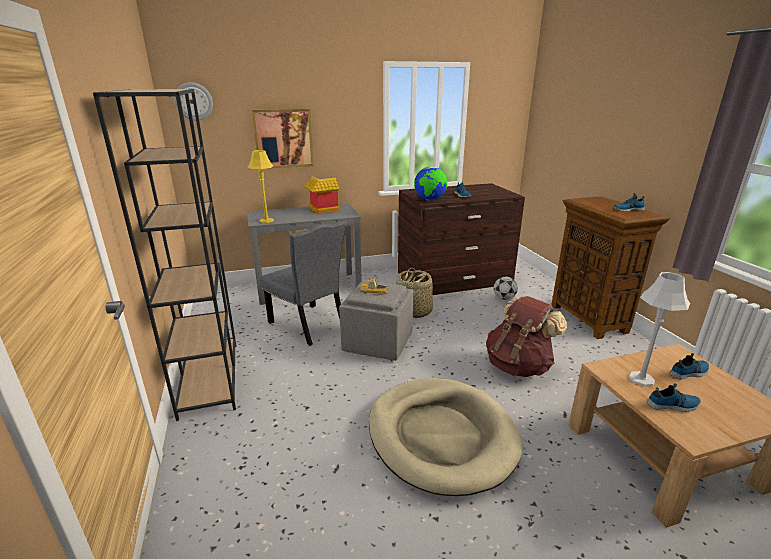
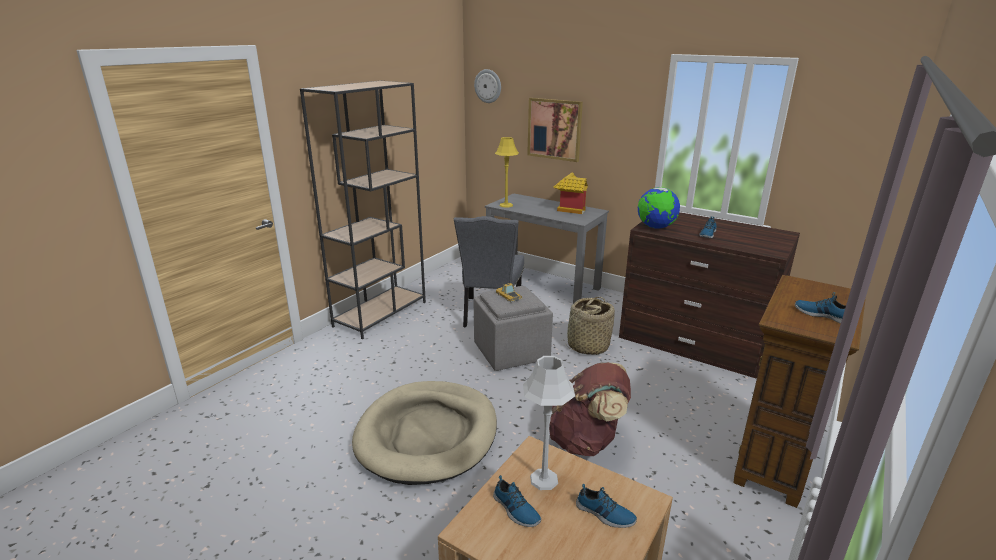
camera: 50 degrees right, 0 degrees up
football [494,277,518,300] -> none

